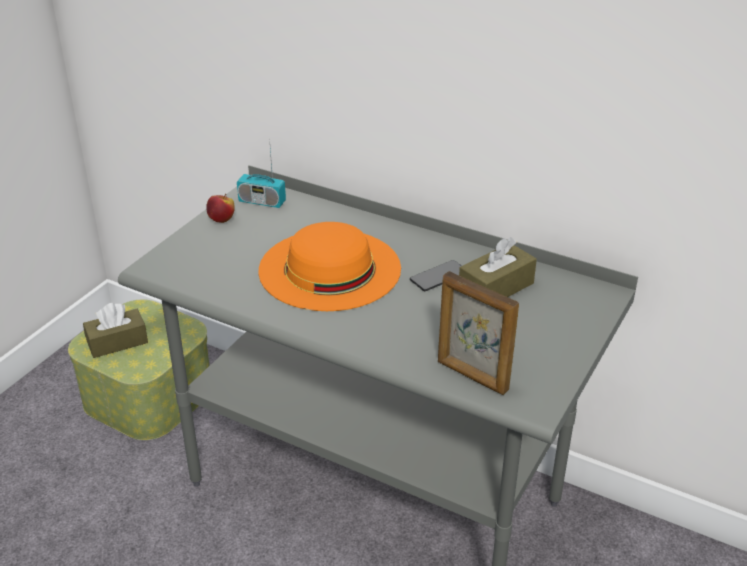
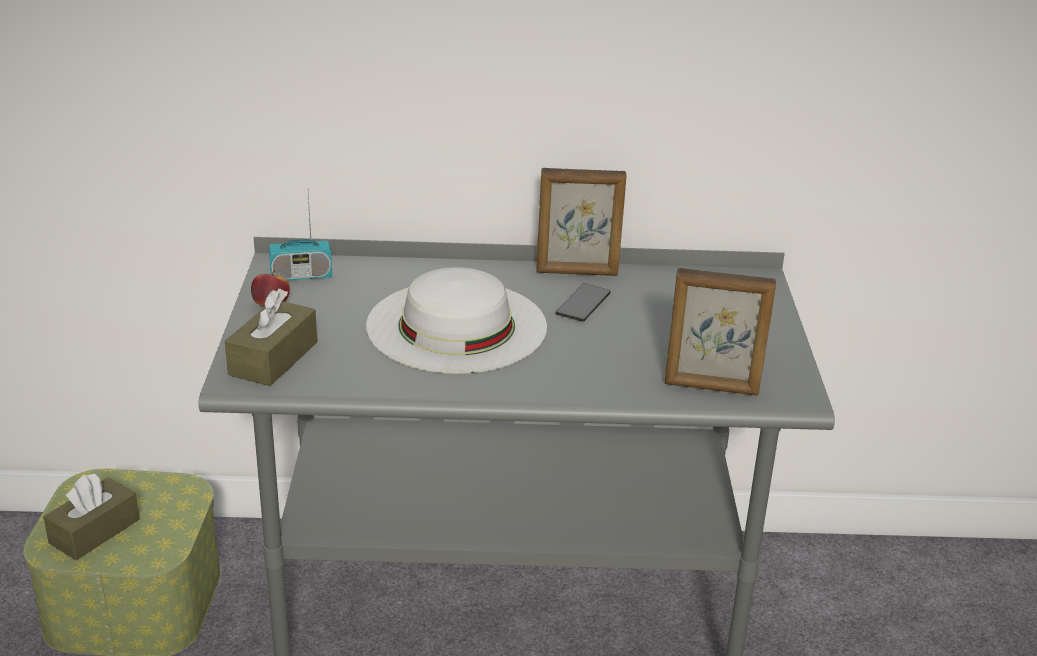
camera: 30 degrees left, 5 degrees down
orange hat [258,222,401,311] -> white hat [366,267,547,374]
brown tissue box [459,237,537,297] -> brown tissue box moved to [225,289,317,386]
none -> picture frame [536,168,626,276]

